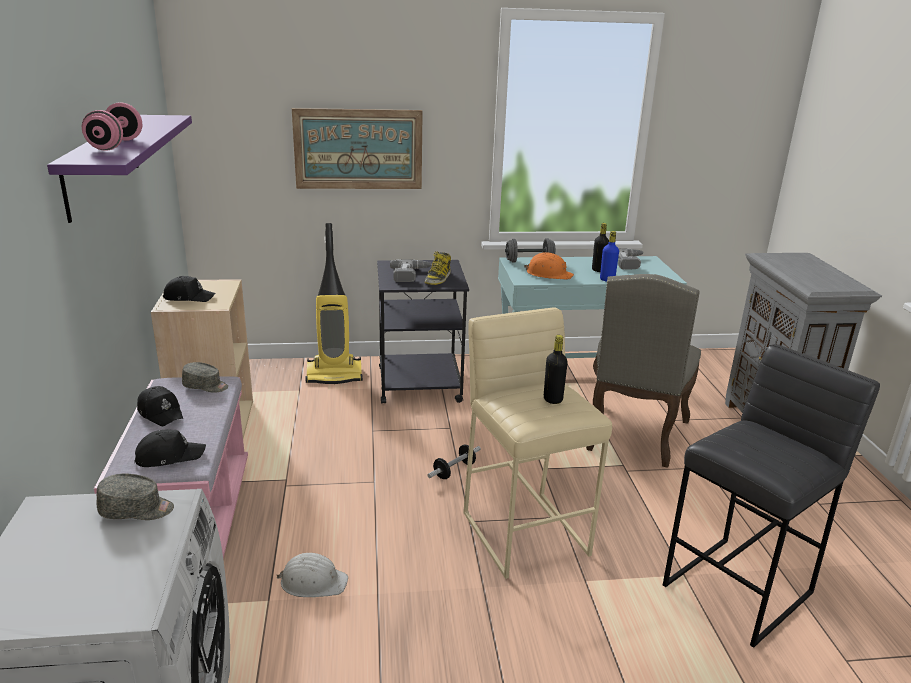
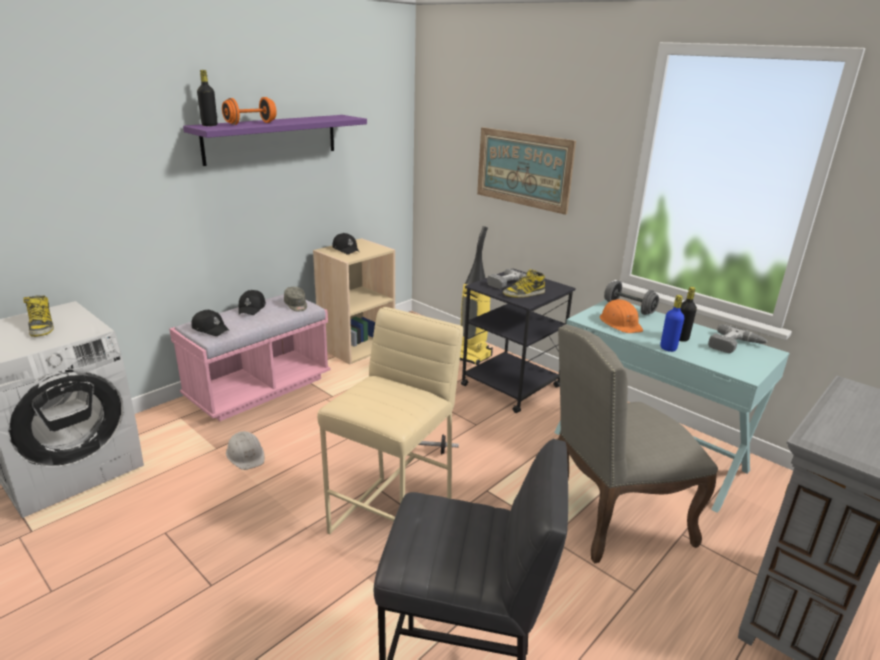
camera: 50 degrees right, 0 degrees up
pink dumbbell [82,102,142,151] -> orange dumbbell [222,97,277,125]
grey cap [96,474,174,520] -> none
black bottle [544,335,568,404] -> black bottle moved to [197,70,217,126]
none -> boot [24,295,54,337]

